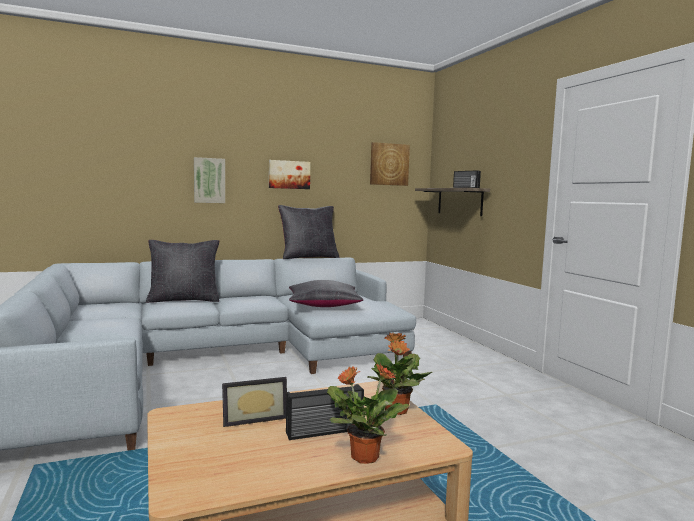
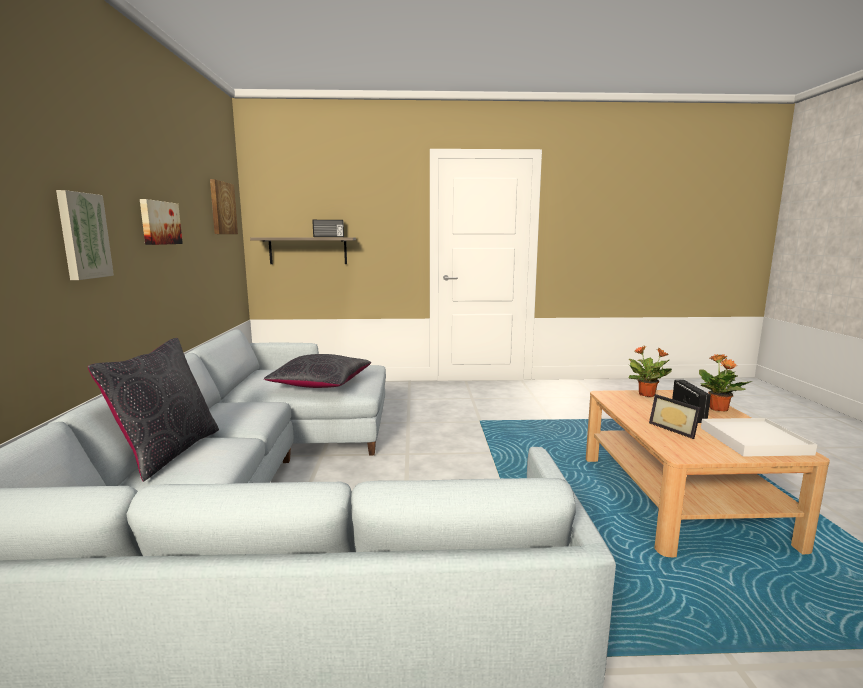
camera: 70 degrees left, 5 degrees up
picture frame [222,377,287,427] -> picture frame turned 150 degrees clockwise [649,394,701,439]
black pillow [278,205,339,259] -> none
none -> white tray [701,418,817,457]

